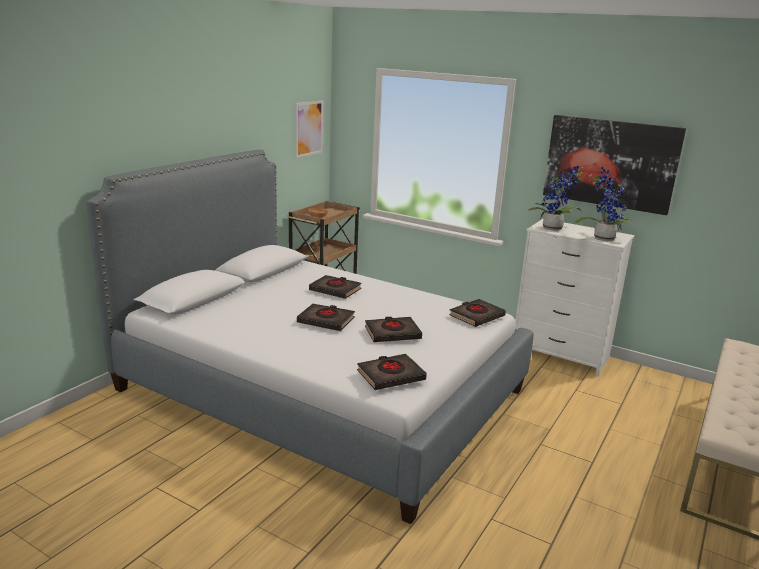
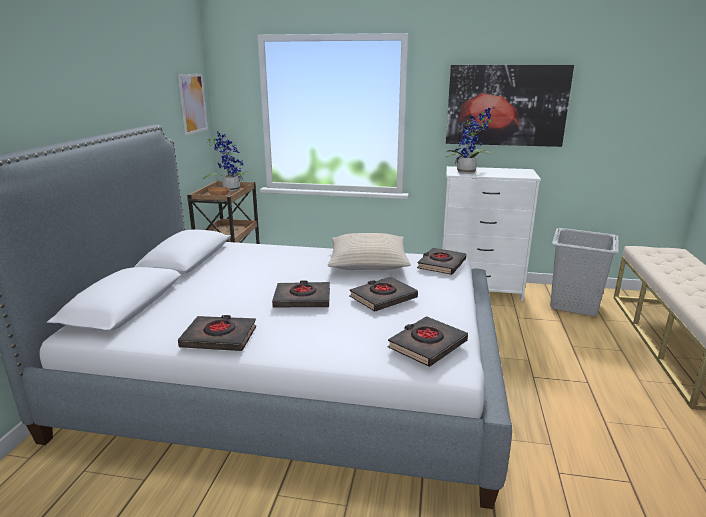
camera: 20 degrees left, 0 degrees up
black book [309,275,361,299] -> black book moved to [178,315,256,351]
potted plant [575,167,637,241] -> potted plant moved to [202,131,254,192]
none -> beige pillow [328,233,410,270]
none -> grey laundry basket [550,228,619,316]

